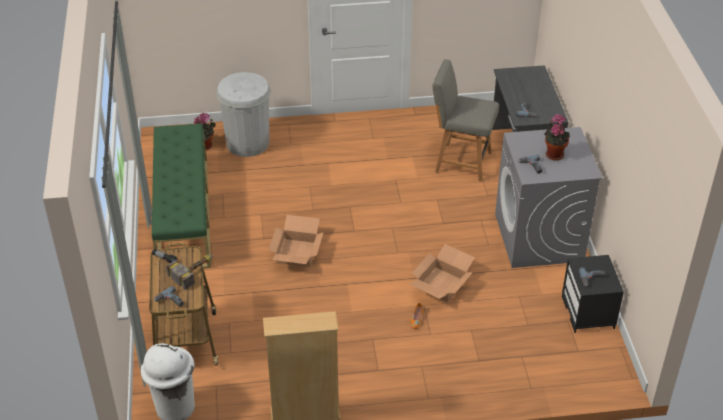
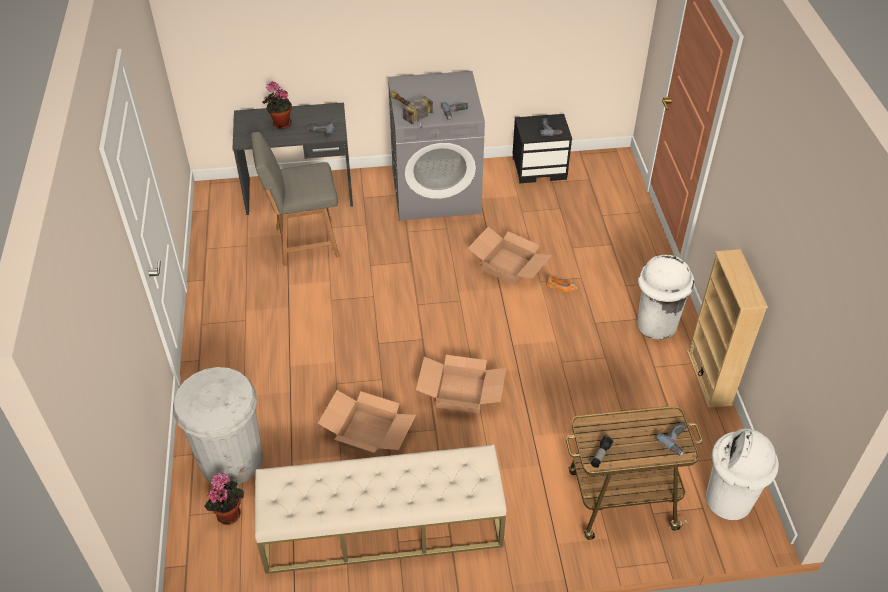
camera: 90 degrees left, 5 degrees up
green bench [152,123,211,272] -> beige bench [255,445,507,574]
hammer [166,254,212,290] -> hammer moved to [391,92,433,125]
grey chair [432,59,499,182] -> grey chair turned 60 degrees clockwise [251,132,340,266]
potted plant [544,114,570,160] -> potted plant moved to [262,81,292,129]
none -> cardboard box [318,390,416,457]
none -> white trash can [637,255,695,340]

